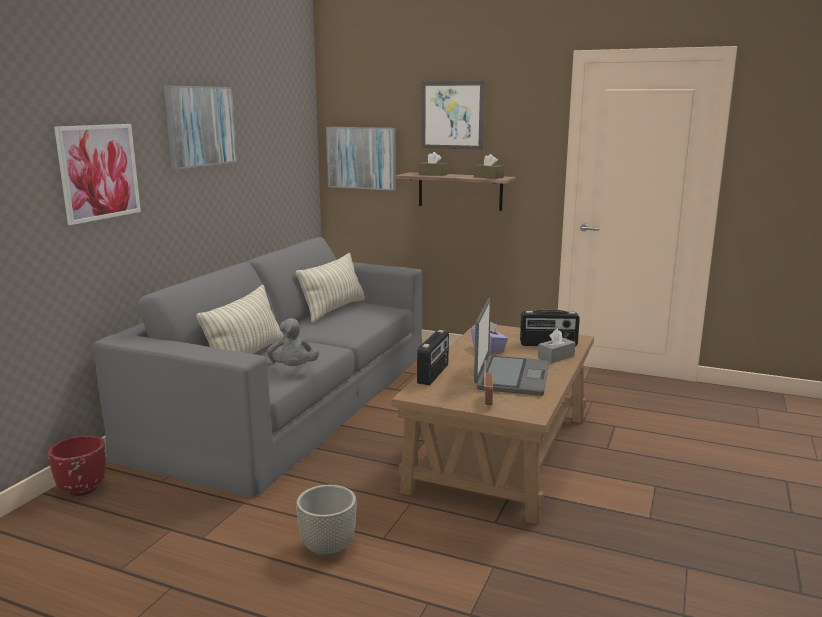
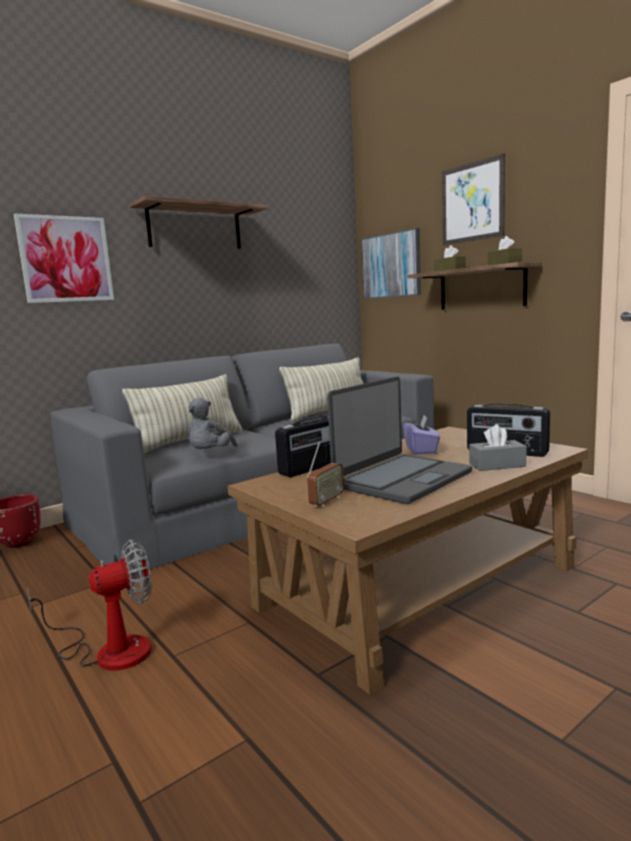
camera: 30 degrees right, 5 degrees down
picture [164,85,237,170] -> shelf [129,196,269,249]
grey planter [296,485,357,557] -> fan [27,539,152,671]

